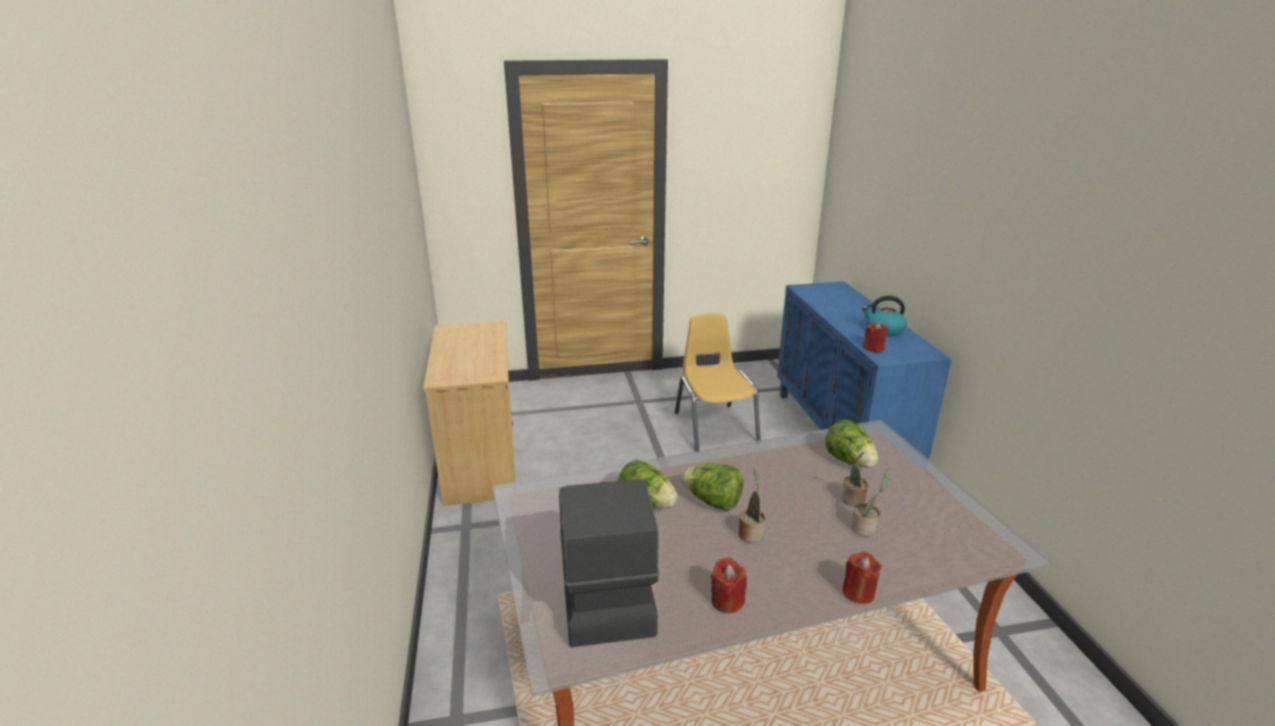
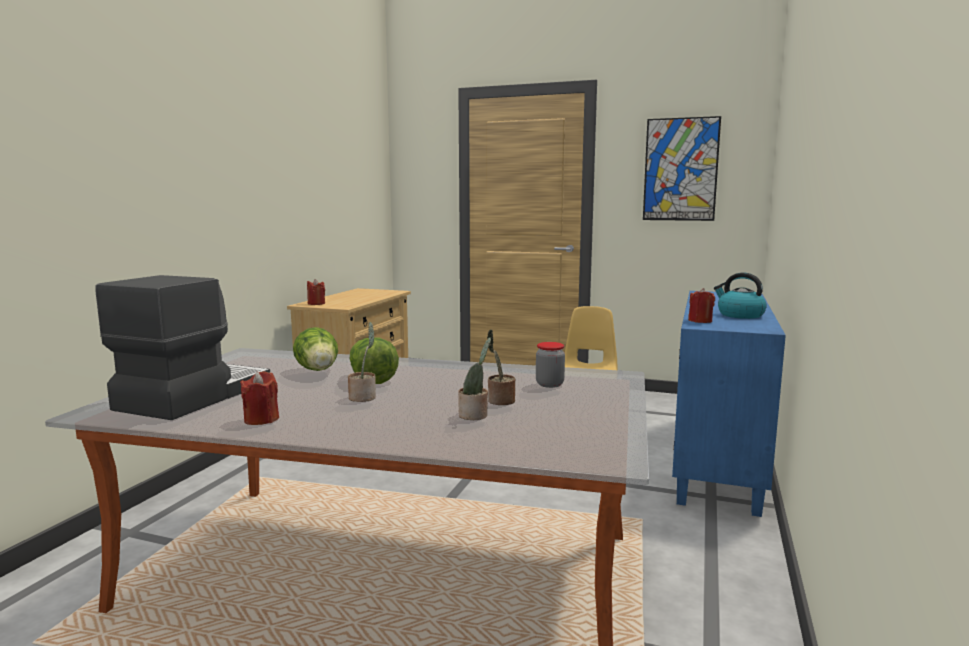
camera: 30 degrees right, 15 degrees down
lettuce [825,420,878,468] -> jar [536,342,565,388]
red candle [842,552,882,604] -> red candle moved to [307,279,325,305]
none -> picture [643,116,721,221]

